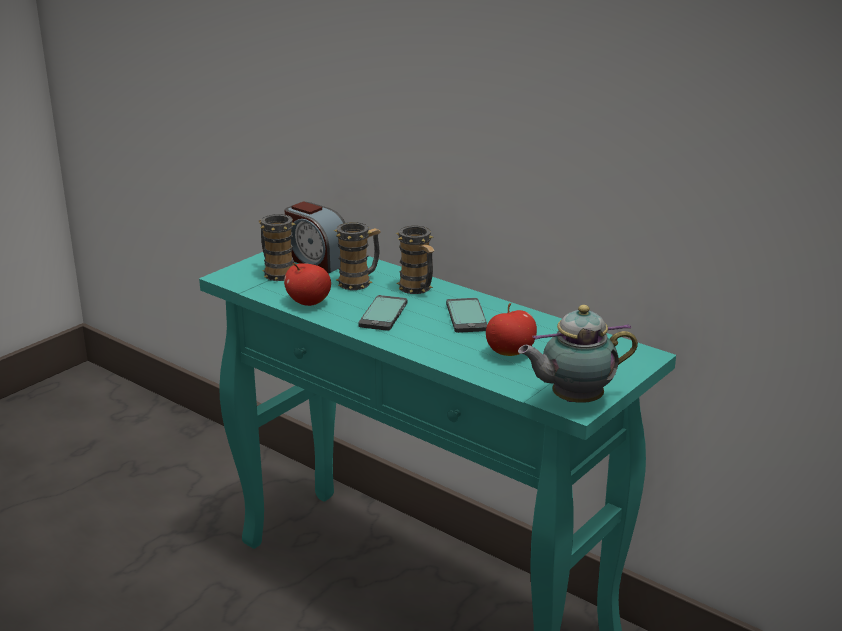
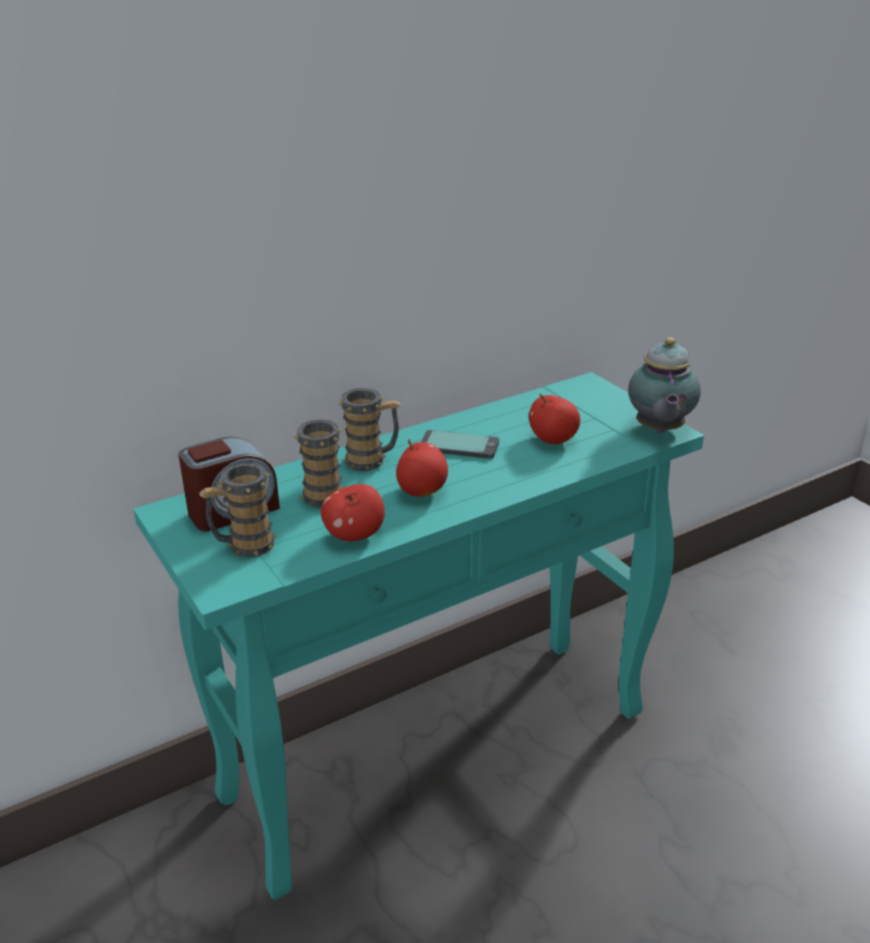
camera: 70 degrees left, 5 degrees up
phone [358,295,407,331] -> apple [396,439,448,497]

